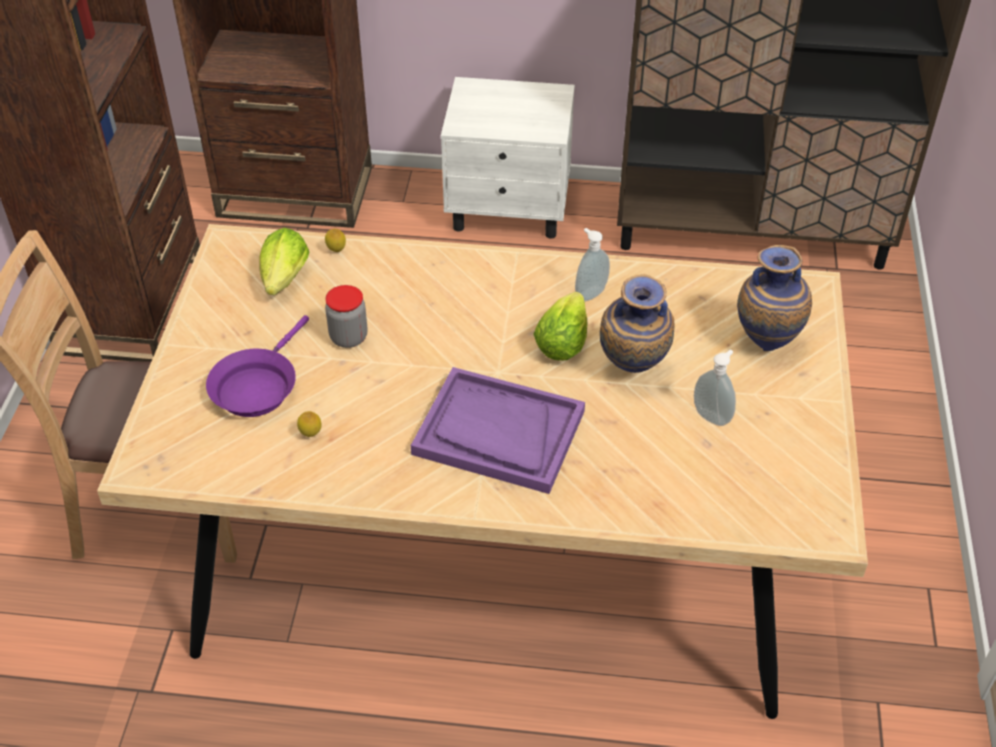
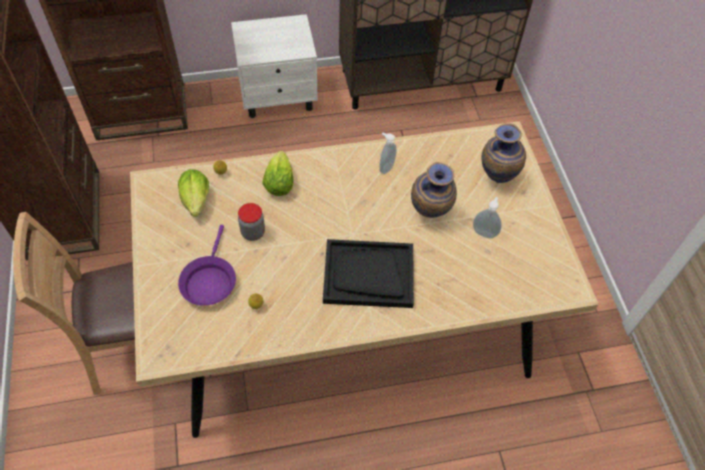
camera: 20 degrees left, 10 degrees up
purple tray [411,367,585,494] -> black tray [323,239,414,308]
lettuce [533,292,587,361] -> lettuce moved to [262,151,294,196]

